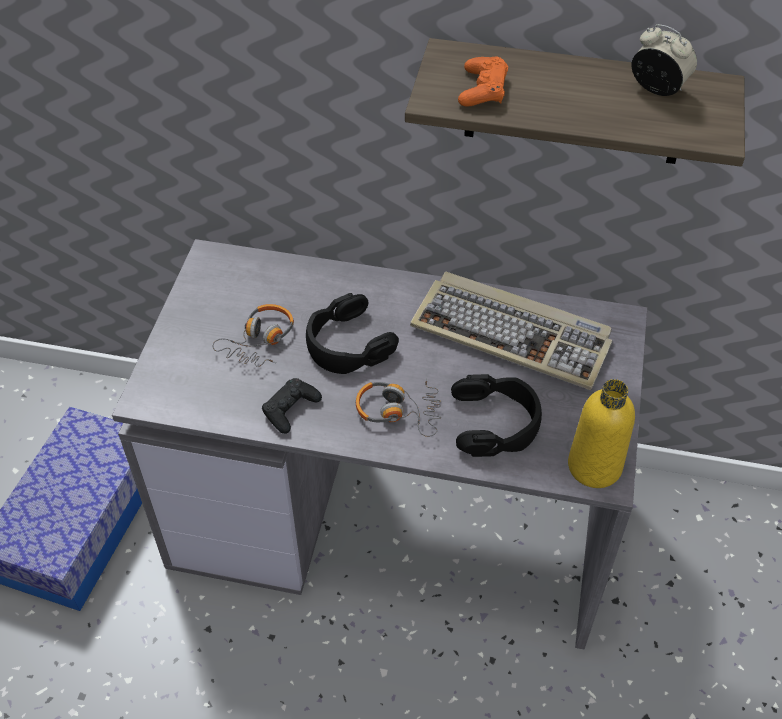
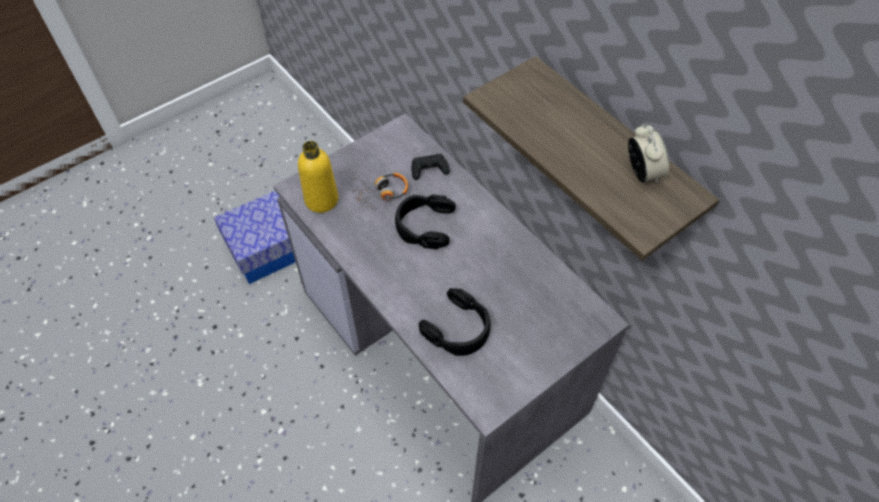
camera: 40 degrees right, 5 degrees up
black game controller [262,378,322,434] -> black game controller moved to [412,154,450,180]
headphones [356,378,441,437] -> none
keyboard [410,272,612,390] -> none
orange game controller [458,57,508,106] -> none
yellow bottle [568,379,635,488] -> yellow bottle moved to [298,141,338,213]

